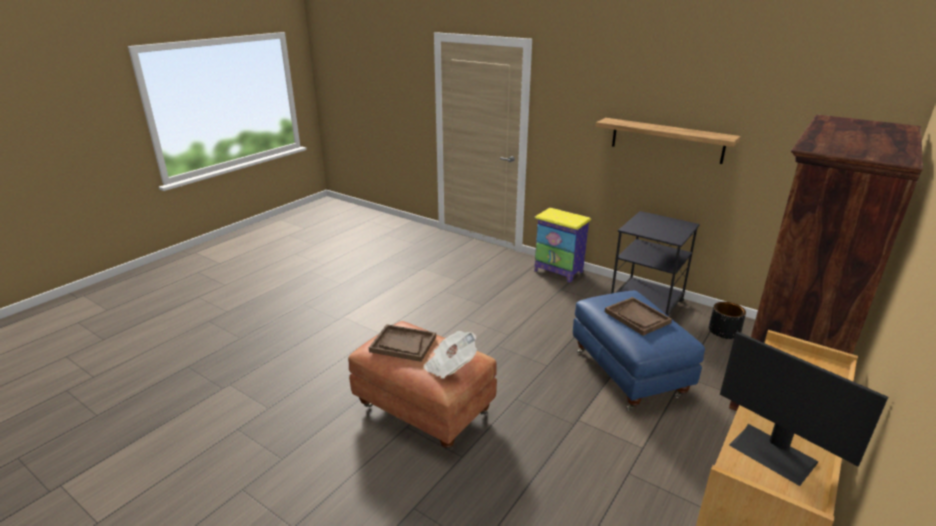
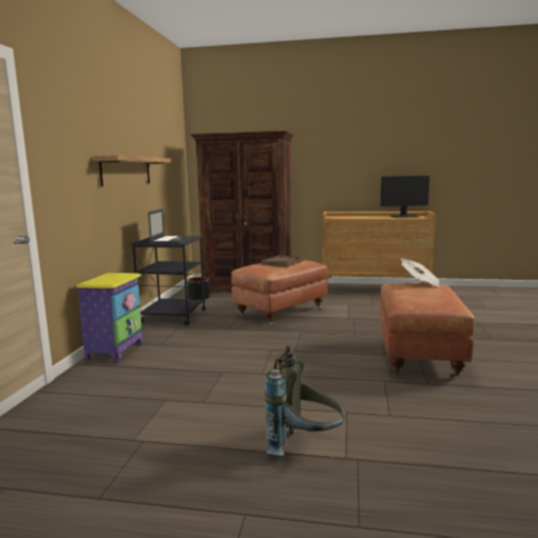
camera: 115 degrees left, 15 degrees down
brown tray [369,324,436,362] -> none
blue ottoman [573,291,705,411] -> brown ottoman [231,260,328,326]
monitor [720,331,888,486] -> monitor turned 60 degrees clockwise [380,176,430,218]
none -> laptop [148,209,191,243]
none -> grey backpack [265,346,345,455]

